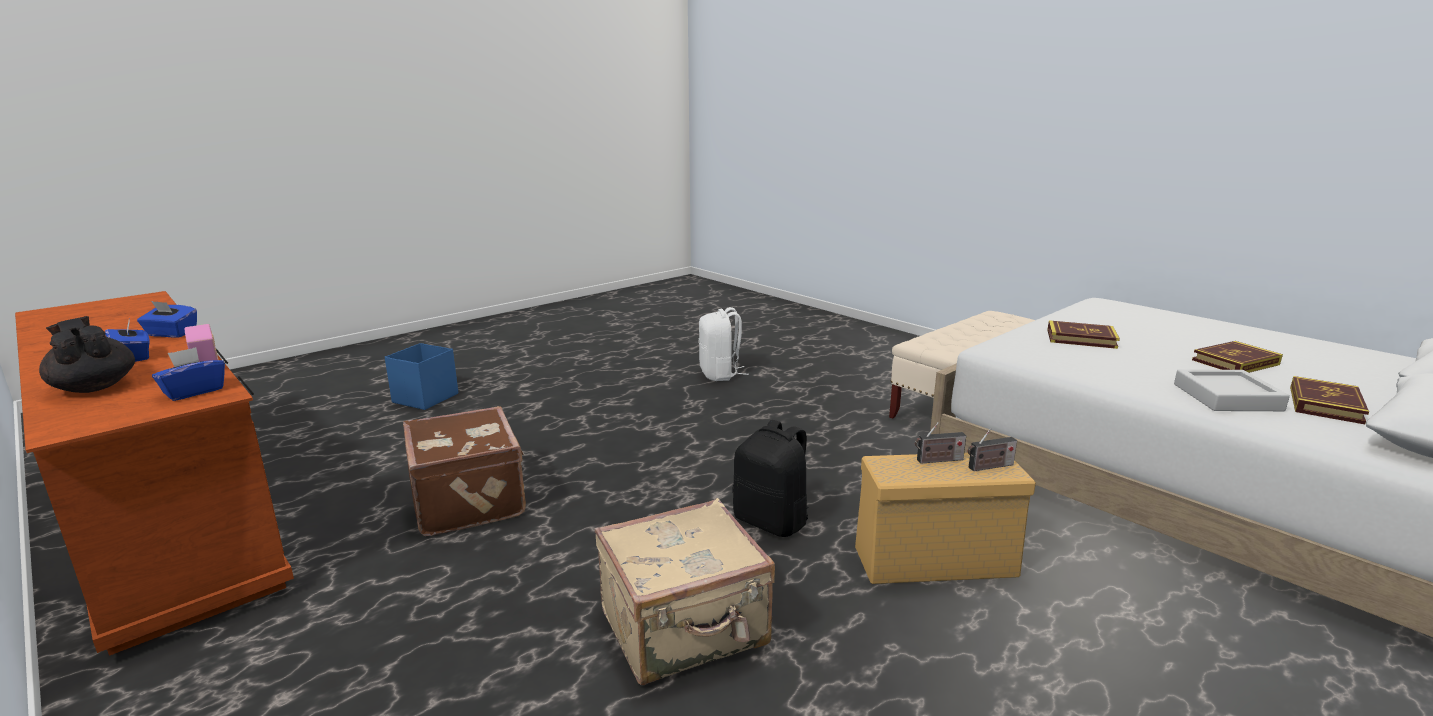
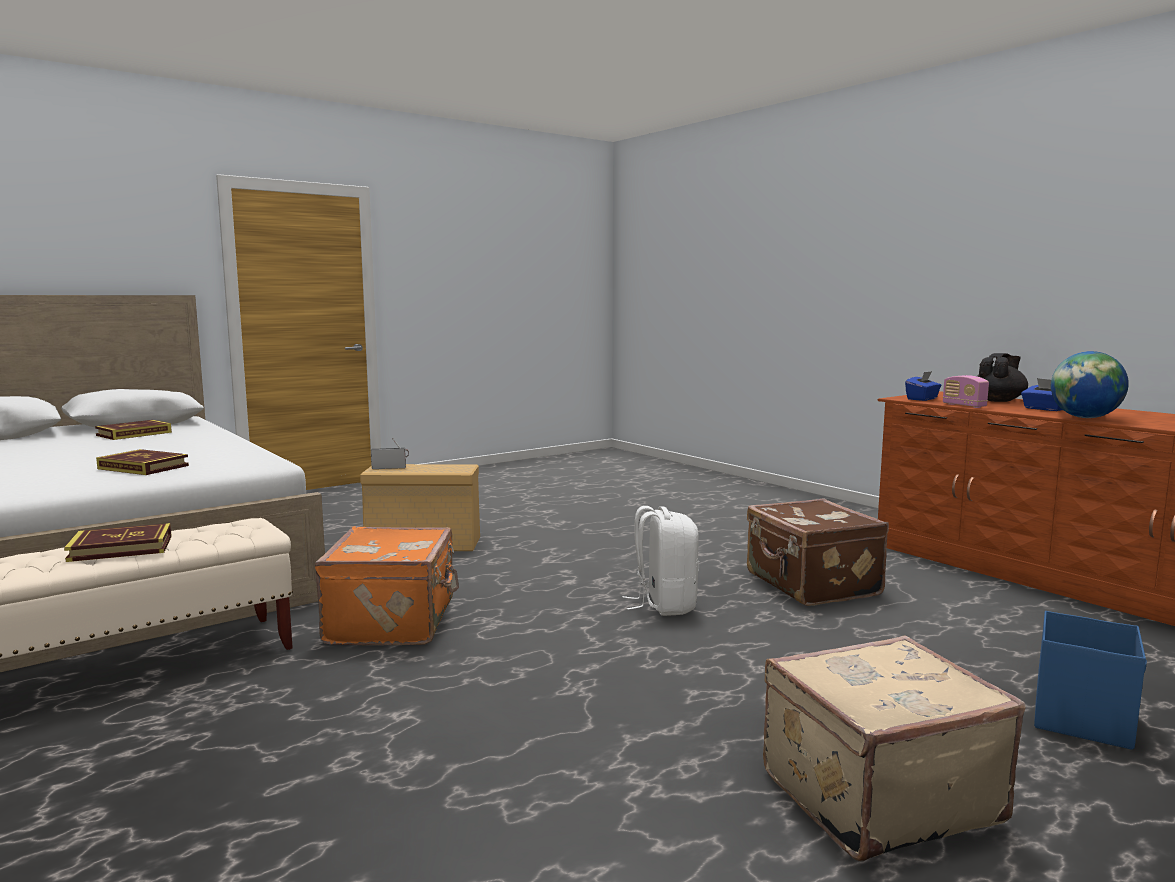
camera: 175 degrees left, 10 degrees down
black teapot [39,316,135,393] -> black teapot turned 90 degrees counterclockwise [977,353,1028,402]
blue tissue box [137,301,197,338] -> globe [1051,351,1129,418]
beige suitcase [595,498,775,685] -> beige suitcase moved to [763,636,1025,862]
white backpack [698,307,749,381] -> white backpack moved to [622,506,699,616]
black backpack [732,420,809,537] -> none
radio [915,422,966,464] -> none
grey tray [1174,369,1290,411] -> none
book [1192,341,1283,373] -> book moved to [64,523,172,562]
none -> orange suitcase [314,526,459,646]

